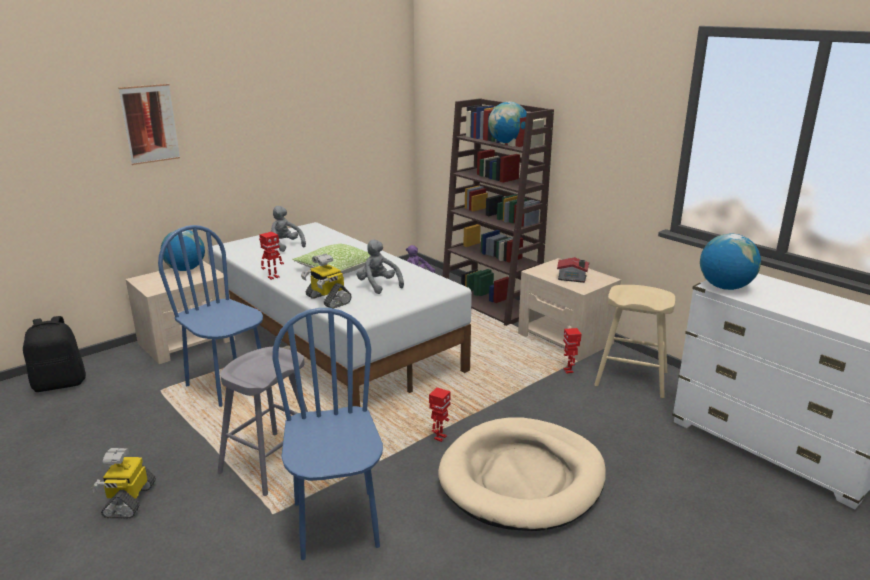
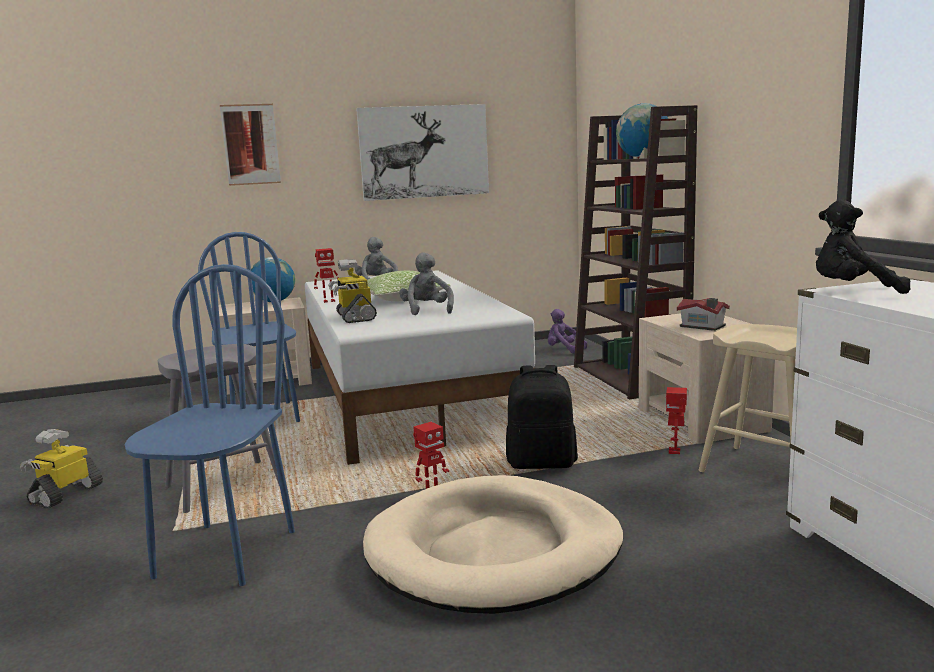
camera: 25 degrees right, 10 degrees down
black backpack [23,316,86,392] -> black backpack moved to [506,365,578,469]
globe [700,234,761,290] -> black plush toy [816,200,911,294]
none -> picture [356,104,489,201]

